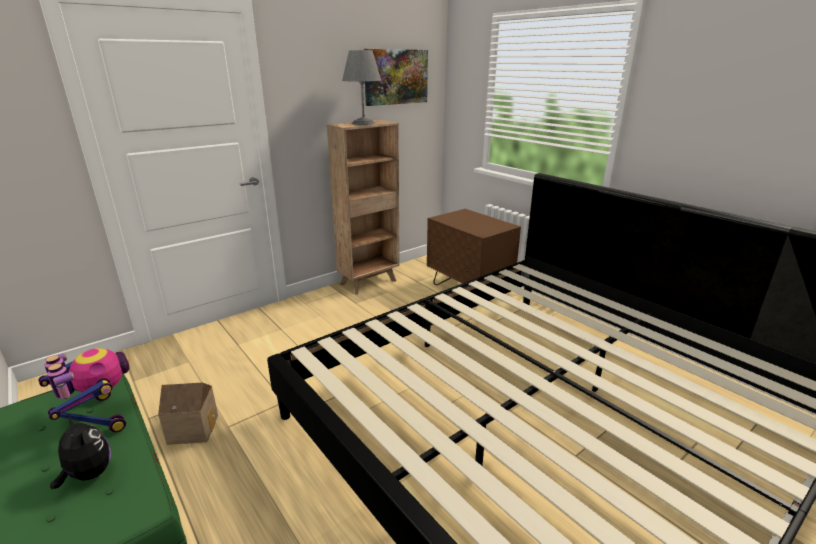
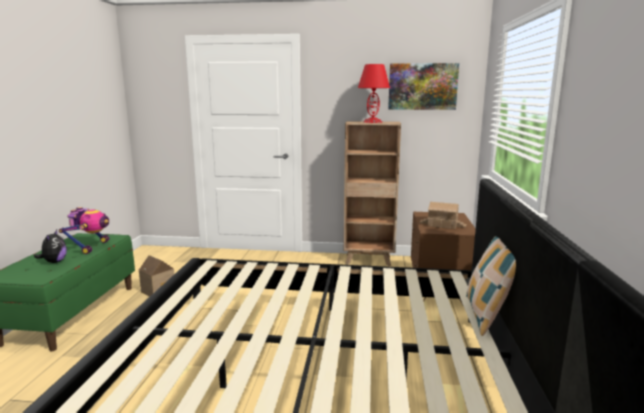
camera: 45 degrees right, 10 degrees down
grey table lamp [342,50,381,125] -> red table lamp [358,64,390,123]
none -> toy house [420,202,467,229]
none -> pillow [466,236,516,336]

